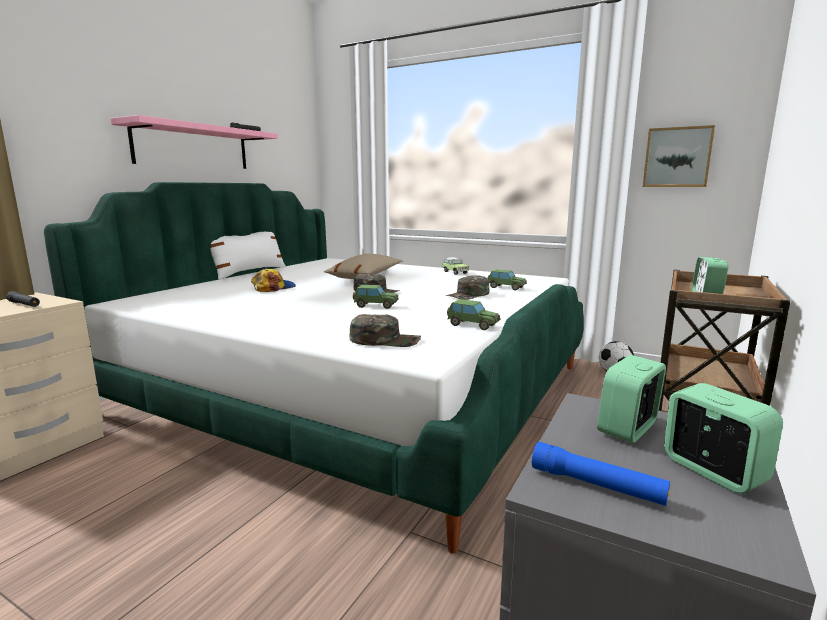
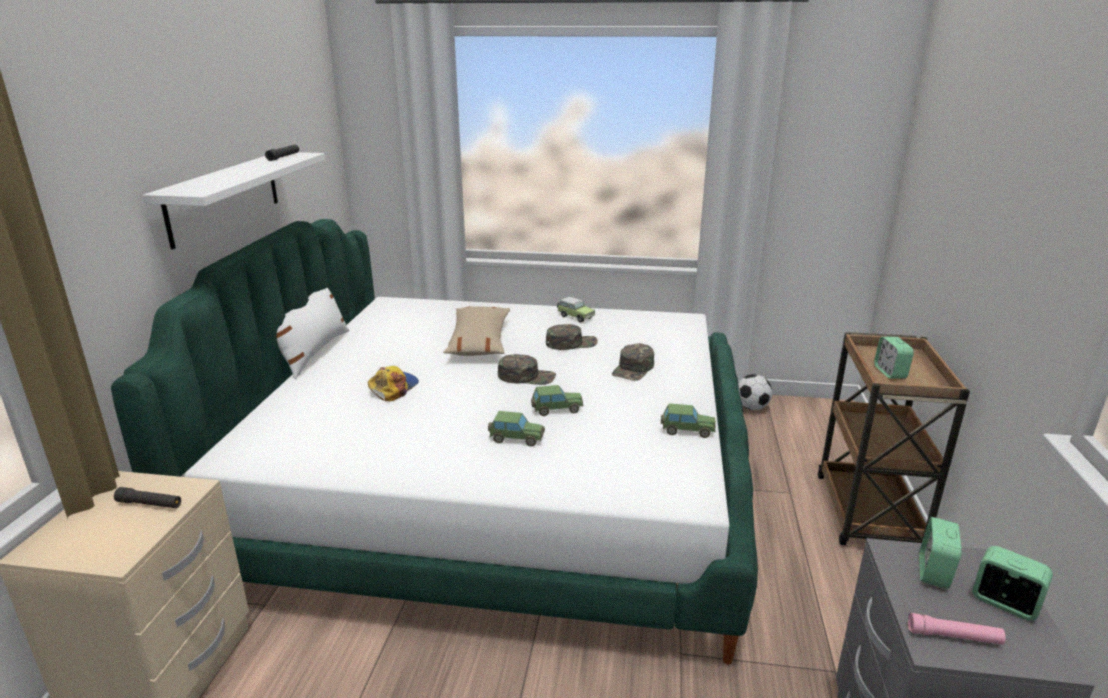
camera: 20 degrees left, 10 degrees up
pink shelf [111,115,278,169] -> white shelf [143,152,325,249]
green cap [349,314,421,347] -> green cap moved to [546,324,598,350]
toy car [488,269,527,290] -> toy car moved to [488,411,545,447]
blue flashlight [532,442,670,506] -> pink flashlight [908,613,1006,645]
picture [643,125,715,187] -> none

